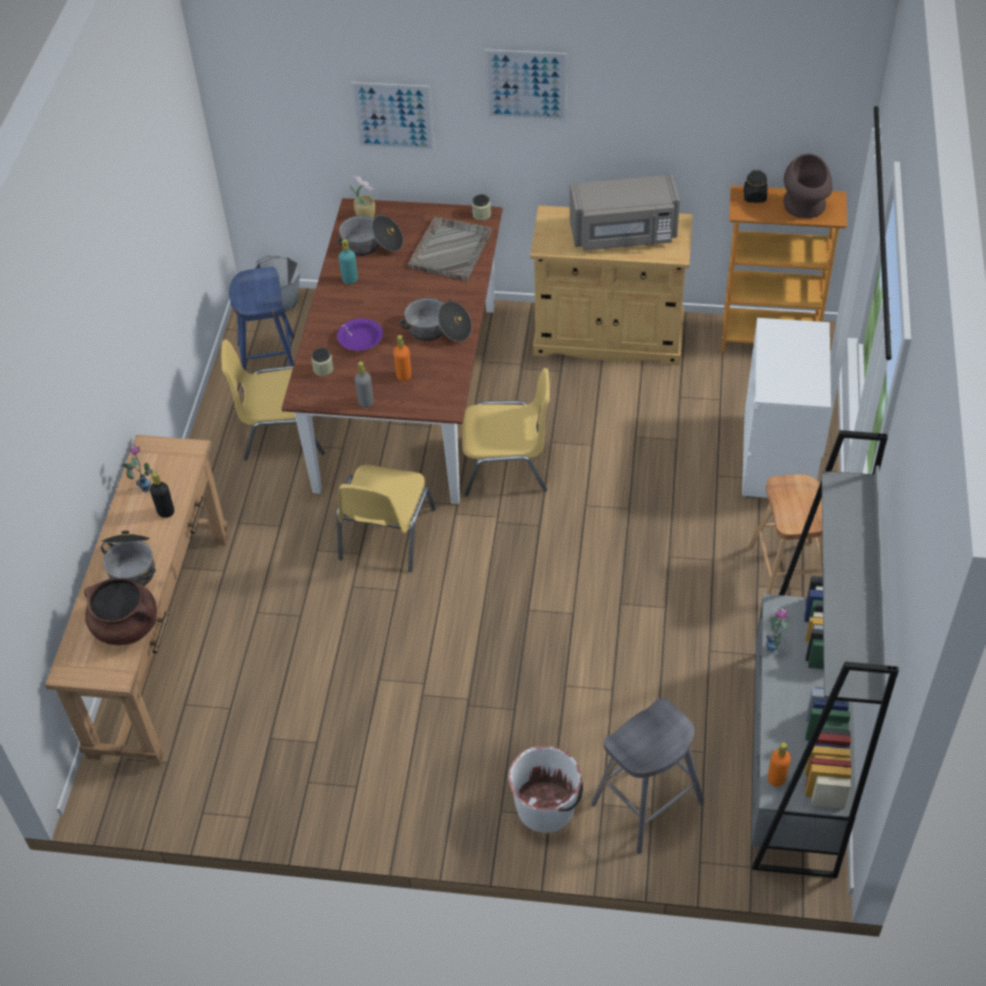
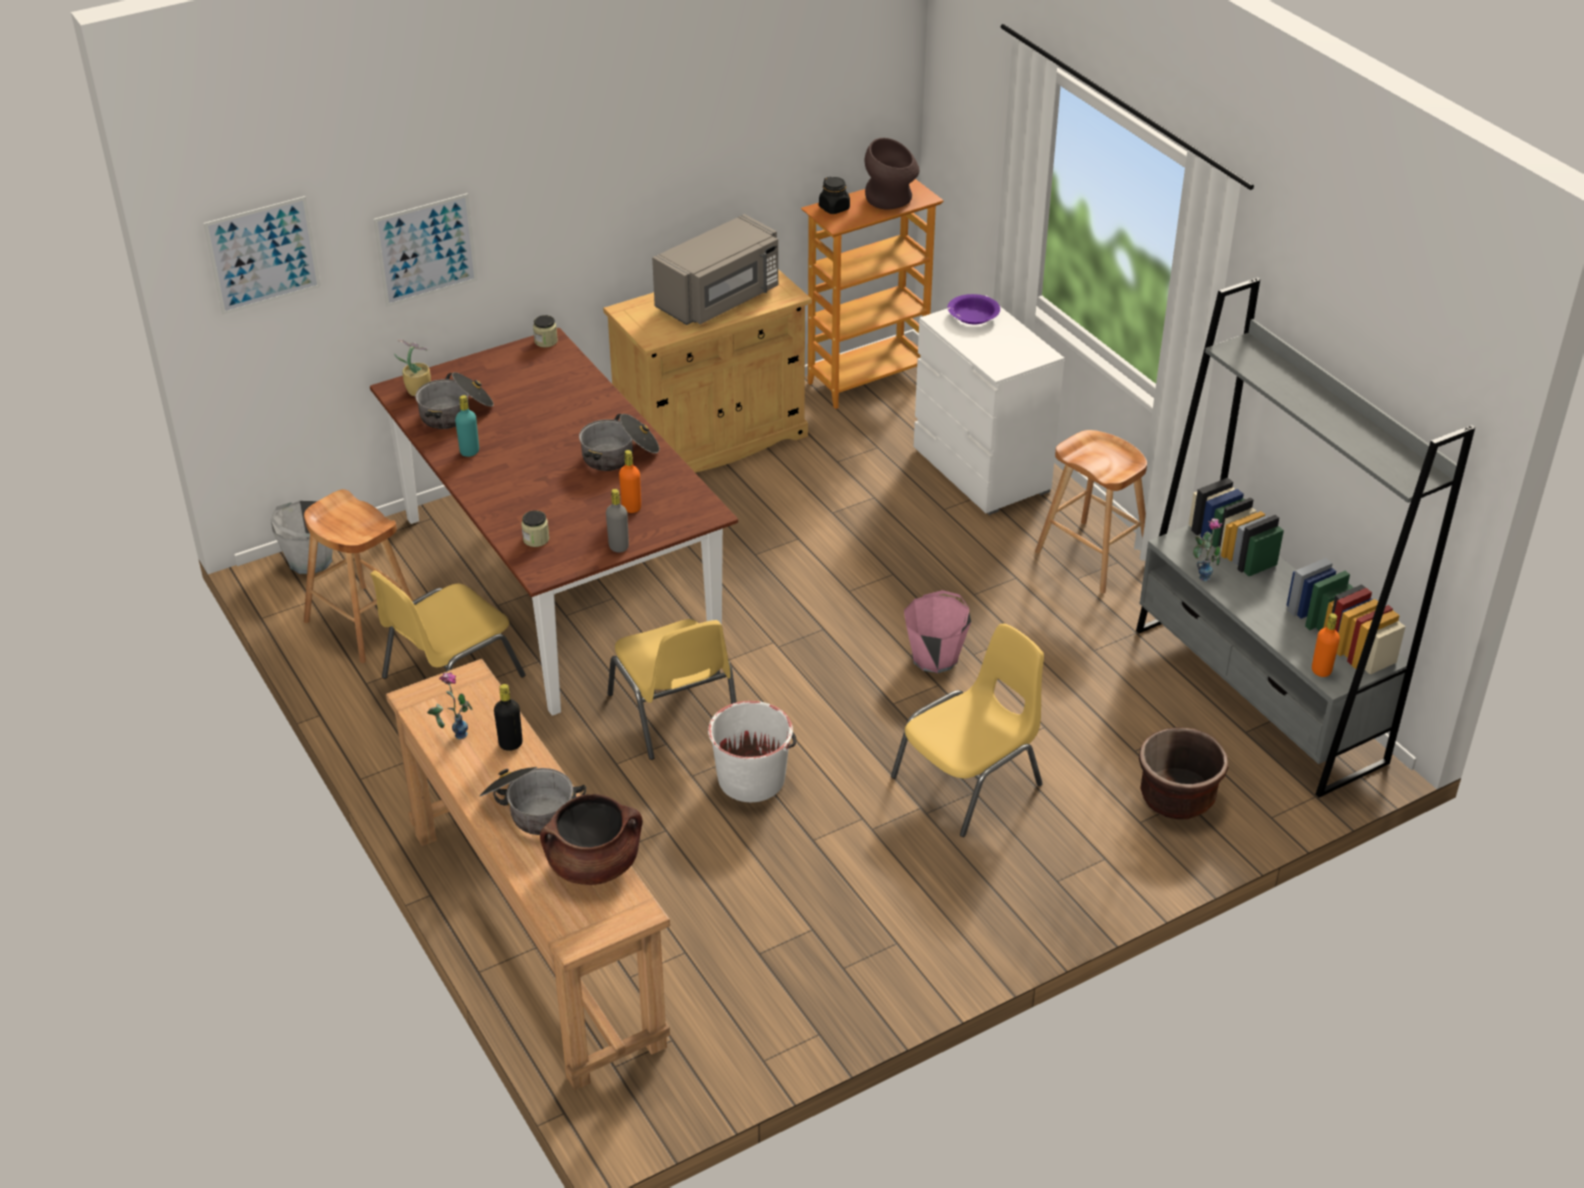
camera: 40 degrees left, 10 degrees down
blue stool [229,267,295,393] -> brown stool [304,489,413,663]
purple bowl [337,318,383,351] -> purple bowl moved to [948,294,1000,324]
grey tray [408,217,492,281] -> none
yellow chair [462,368,550,496] -> yellow chair moved to [891,623,1044,837]
picture [484,49,567,122] -> picture moved to [204,196,321,315]
white bucket [508,746,583,833] -> white bucket moved to [708,701,796,802]
grey stool [591,698,704,854] -> brown planter [1139,727,1228,819]
none -> pink bucket [904,590,971,673]

